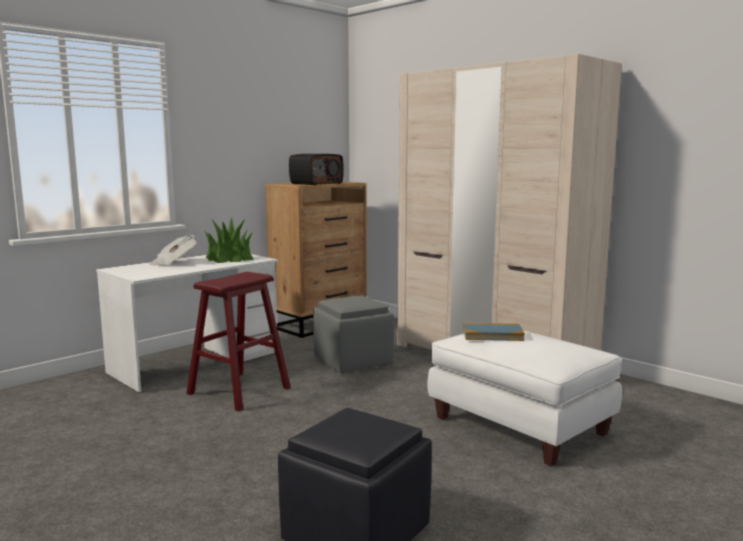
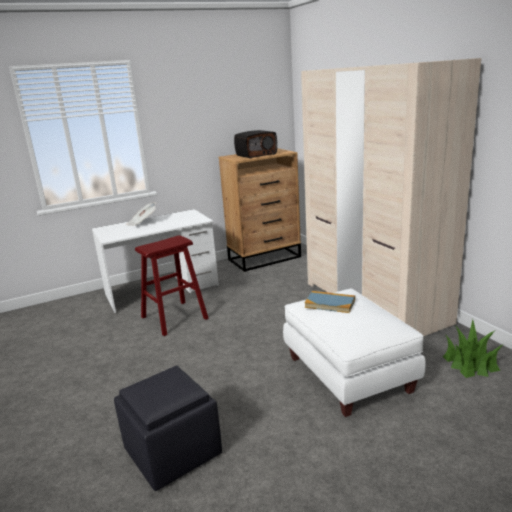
camera: 20 degrees right, 10 degrees up
potted plant [205,217,254,263] -> potted plant moved to [443,319,502,378]
grey ottoman [313,295,394,374] -> none

